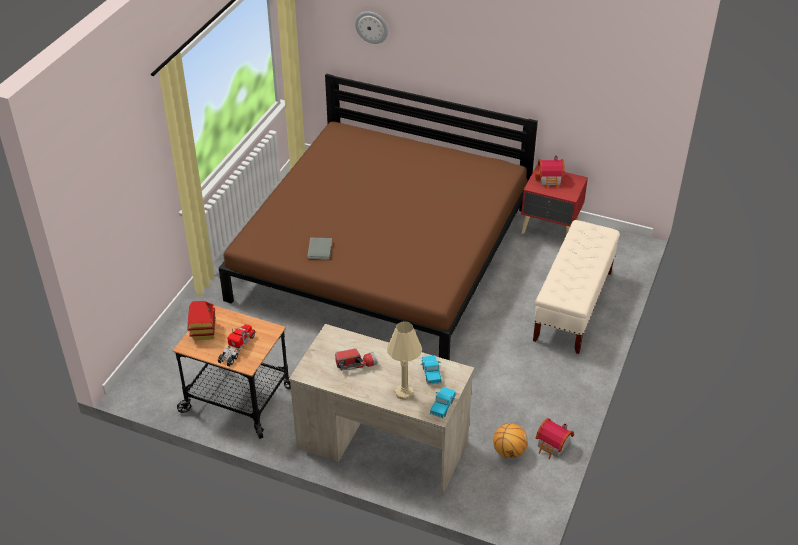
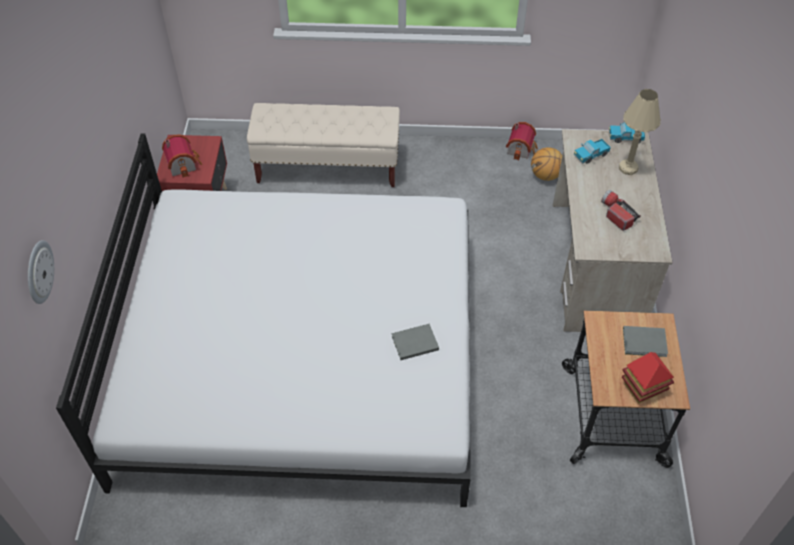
camera: 110 degrees left, 10 degrees up
toy truck [218,324,256,367] -> grey book [623,326,668,357]
brown bed [219,74,538,360] -> white bed [56,133,471,507]

